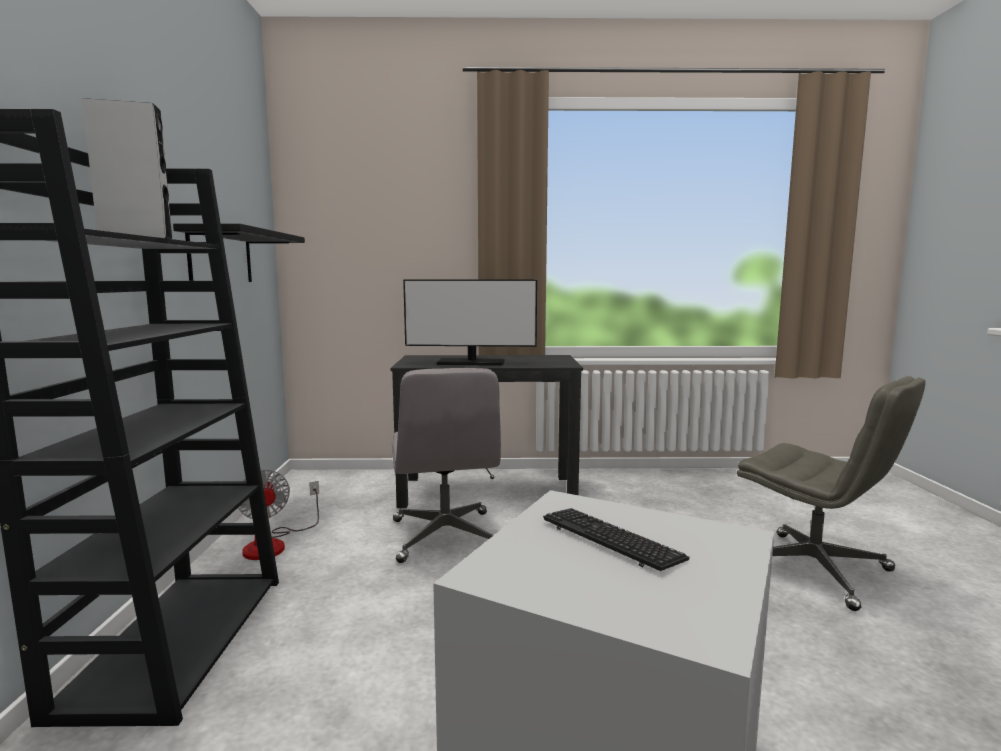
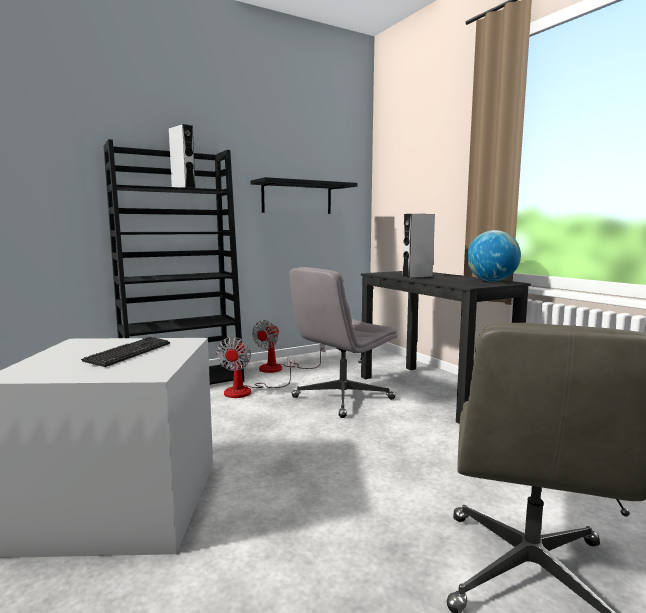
camera: 60 degrees right, 0 degrees up
monitor [403,280,537,366] -> grey speaker [402,214,435,278]
none -> fan [216,337,294,398]
none -> globe [467,230,521,282]

